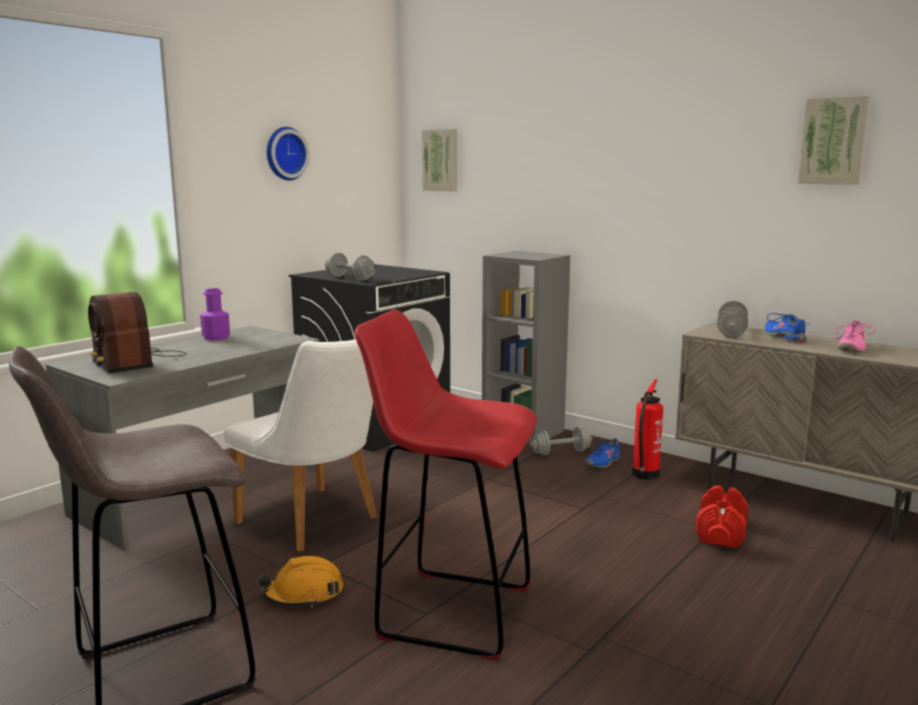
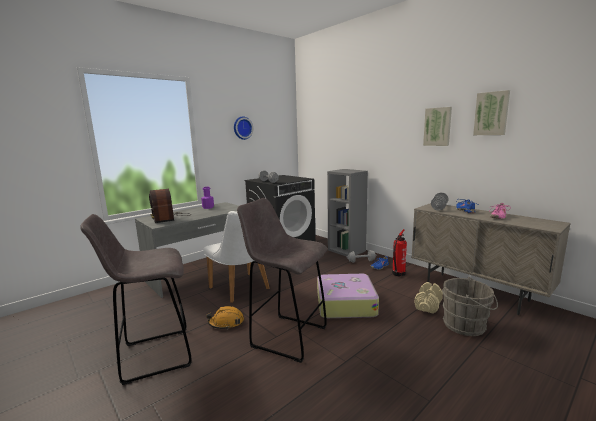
camera: 10 degrees right, 0 degrees up
red stool [355,309,537,661] -> grey stool [237,198,328,363]
picture [422,129,457,191] -> picture moved to [423,107,452,146]
red dumbbell [696,485,748,548] -> beige dumbbell [415,282,443,314]
none -> suitcase [317,274,379,318]
none -> grey bucket [442,277,498,336]

